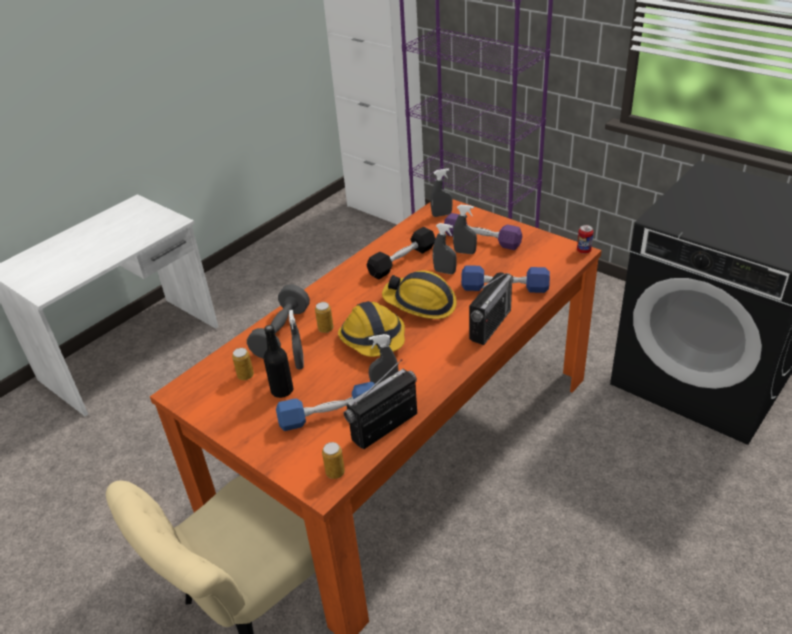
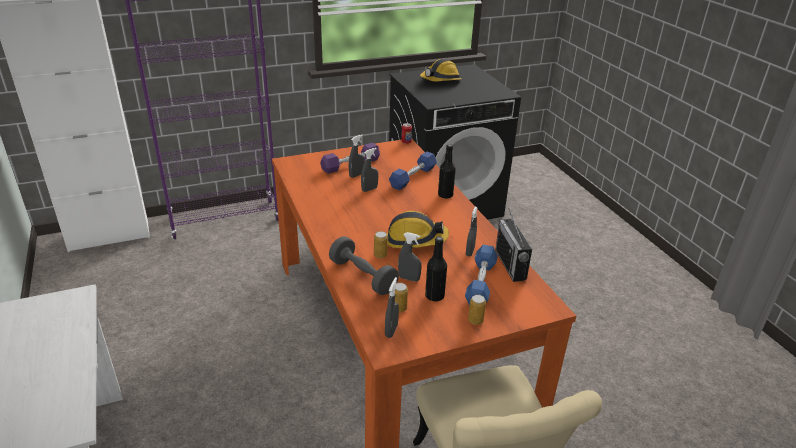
camera: 65 degrees left, 5 degrees down
can [322,442,345,479] -> can moved to [468,295,486,325]
black dumbbell [366,227,436,279] -> none
hard hat [382,270,457,319] -> hard hat moved to [420,59,461,81]
grey spray bottle [430,169,453,217] -> grey spray bottle moved to [385,277,399,338]
radio [469,272,513,345] -> black bottle [438,144,456,199]

